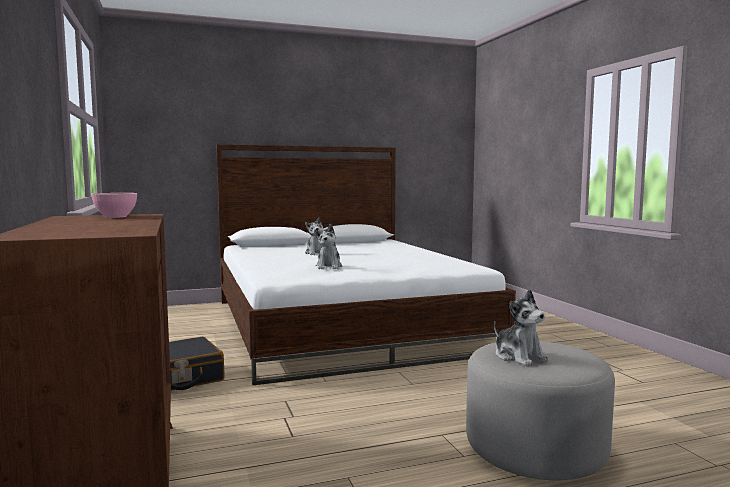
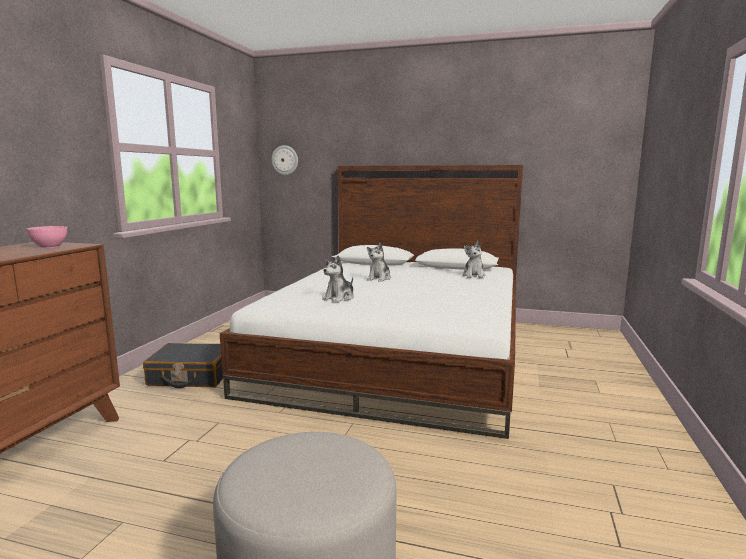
camera: 35 degrees right, 5 degrees up
plush toy [494,289,549,366] -> plush toy moved to [463,241,485,278]
none -> wall clock [272,145,298,175]

